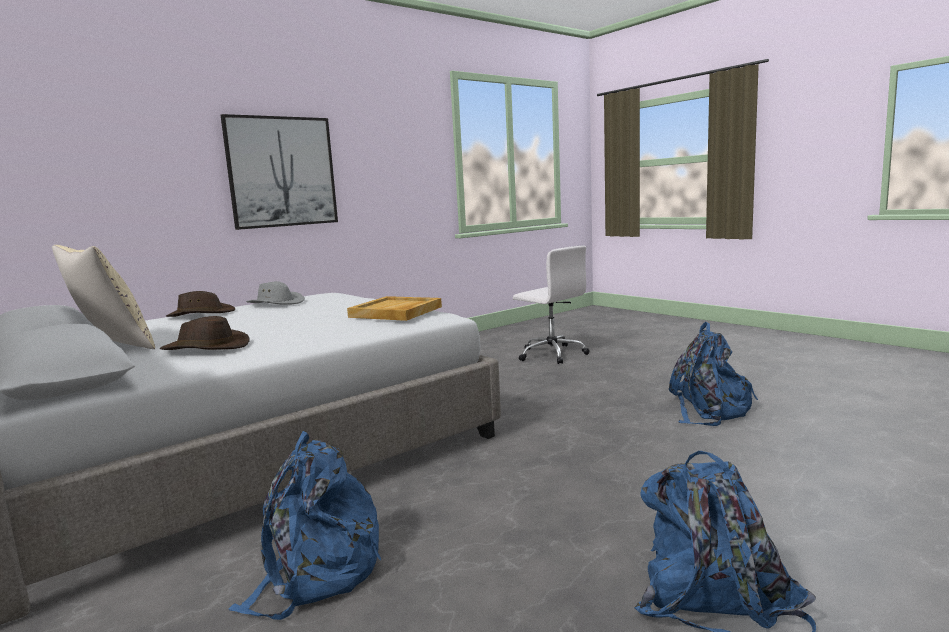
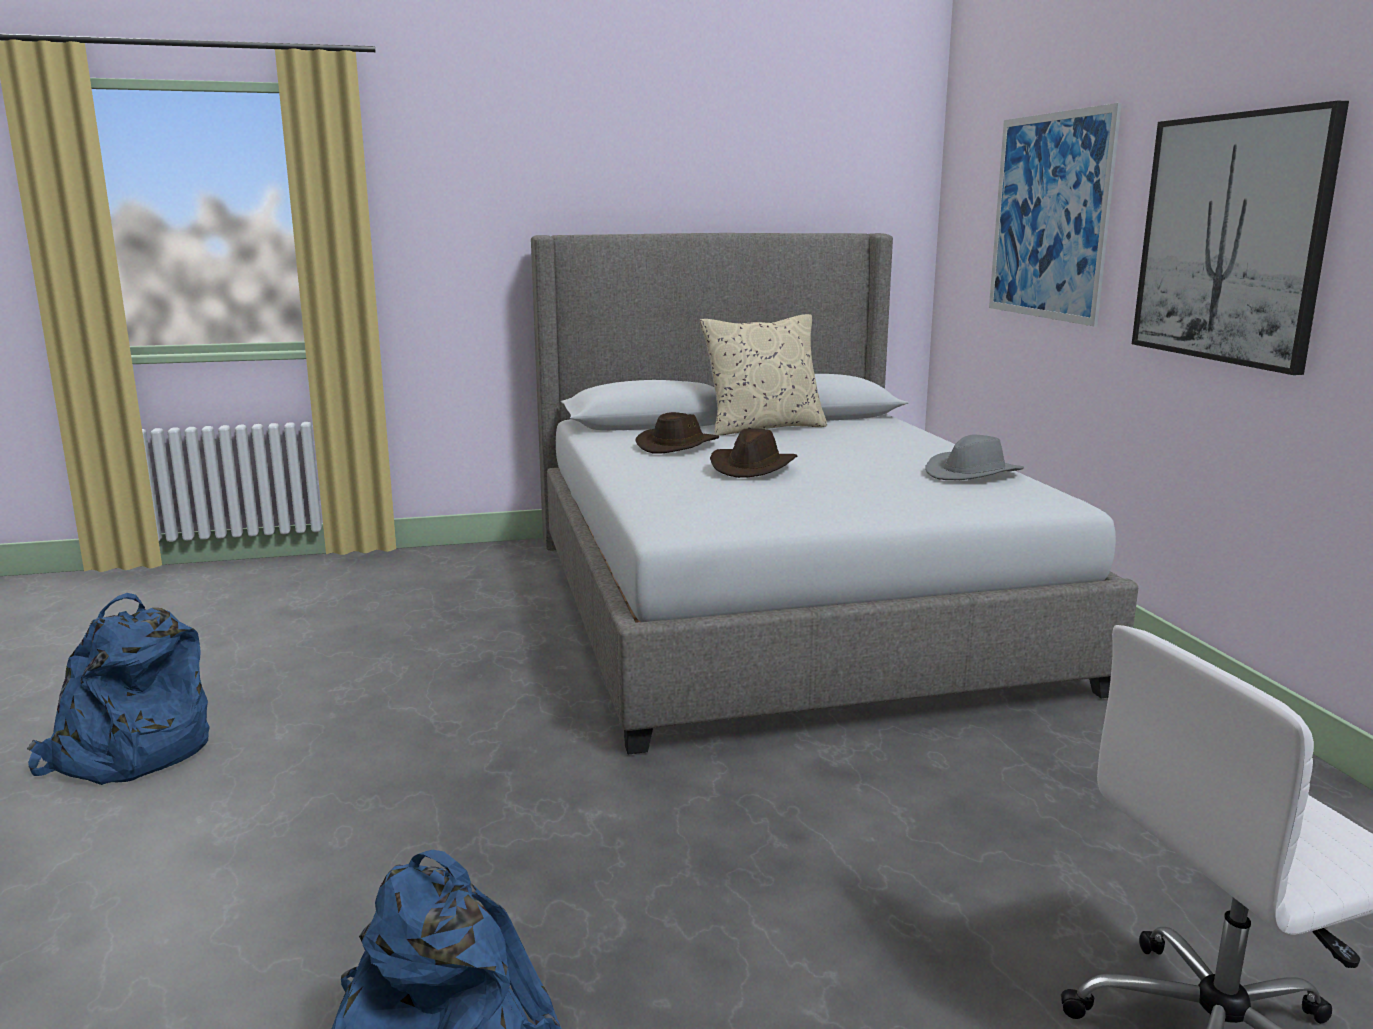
camera: 115 degrees right, 5 degrees up
brown hat [166,291,235,317] -> brown hat moved to [710,428,797,478]
blue backpack [228,431,381,620] -> none
beige tray [347,296,442,321] -> none
none -> picture [989,103,1122,326]

